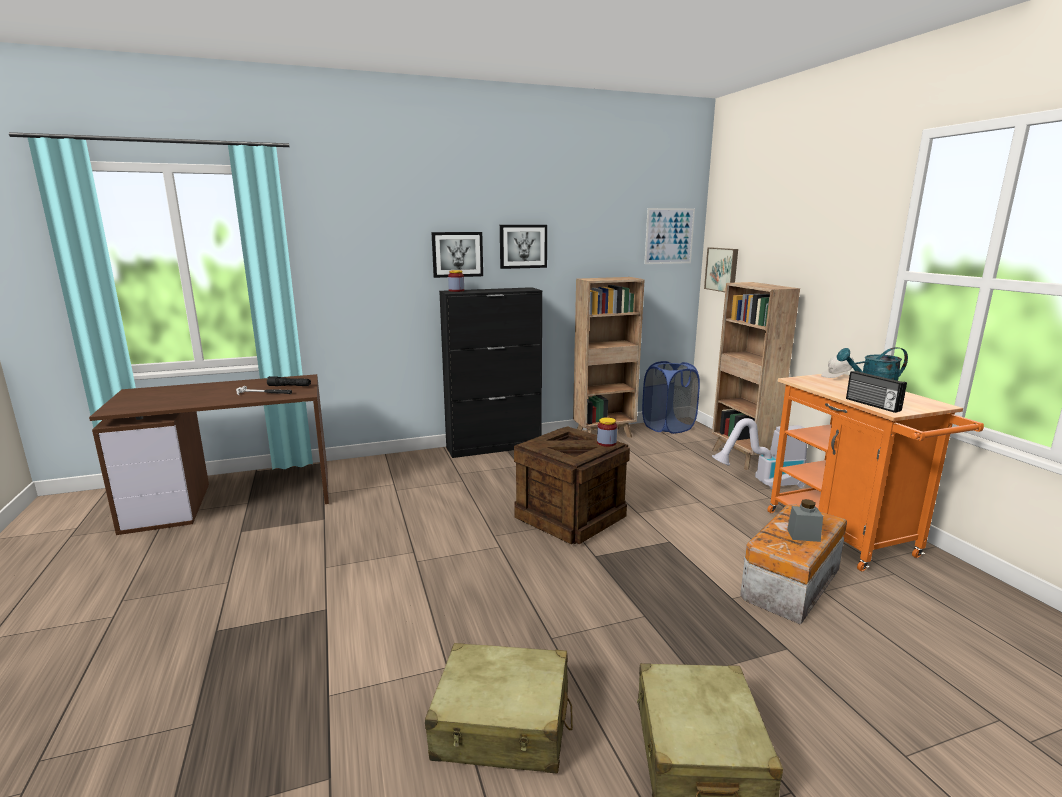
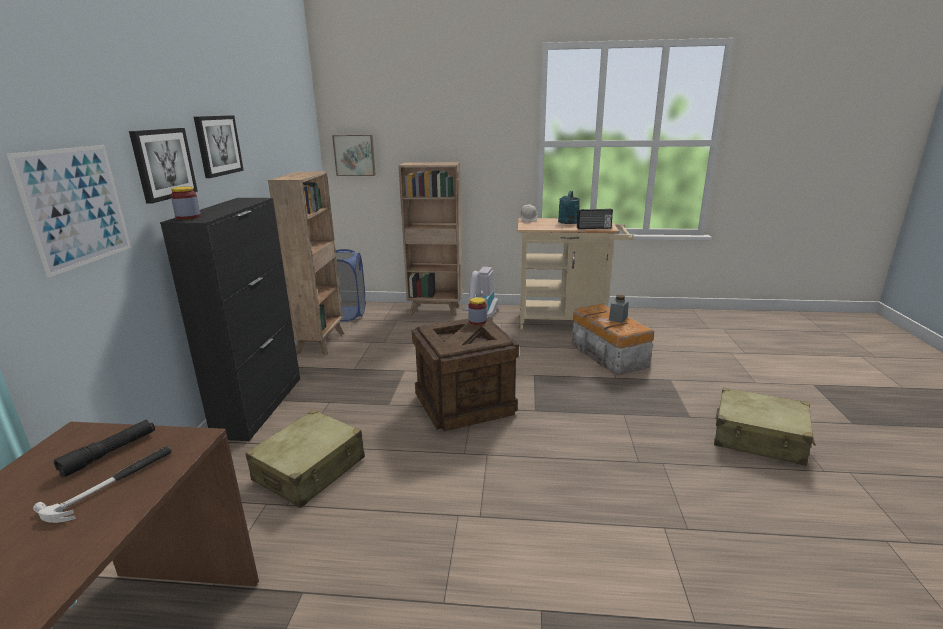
camera: 65 degrees left, 5 degrees up
beige suitcase [425,643,573,774] -> beige suitcase moved to [245,410,365,508]
picture [644,208,695,264] -> picture moved to [7,145,131,278]
orange cart [767,374,984,571] -> beige cart [518,218,634,330]

